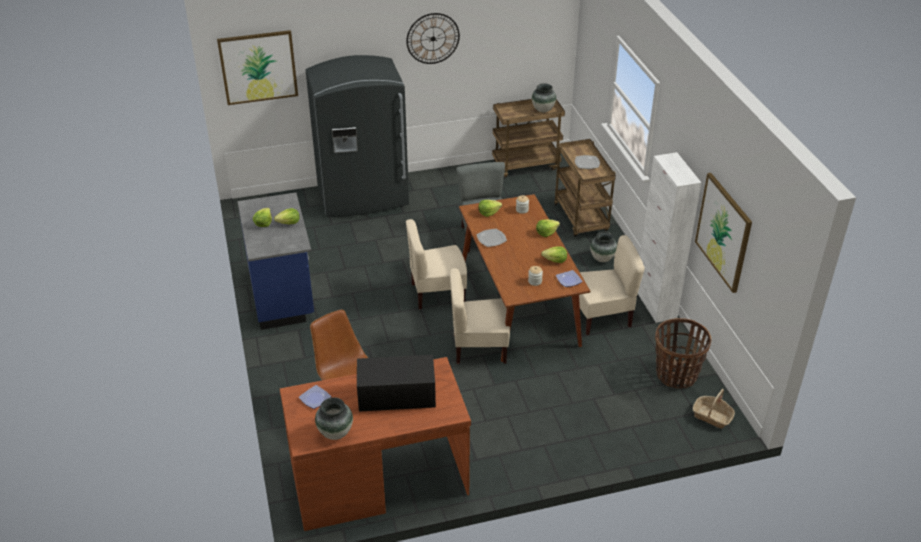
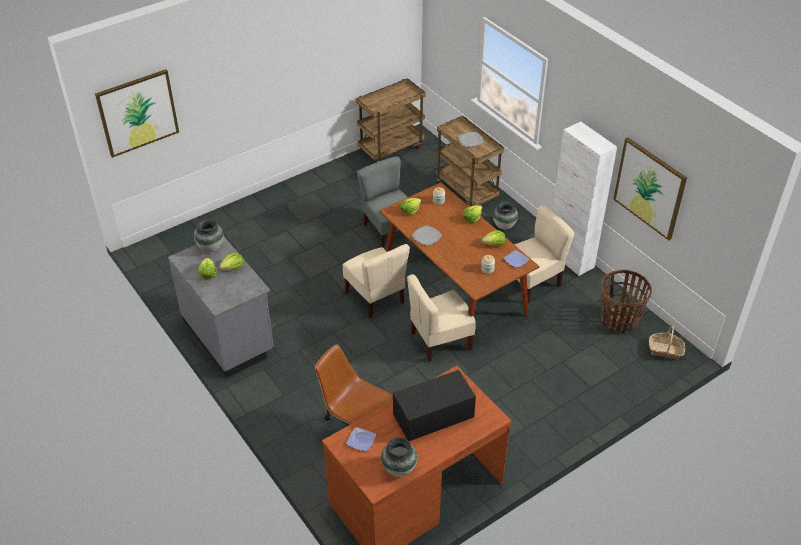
camera: 20 degrees left, 5 degrees up
blue counter [238,192,314,330] -> grey counter [168,237,274,378]
grey fridge [306,55,409,217] -> none
wall clock [406,13,460,64] -> none
beige chair [406,219,467,309] -> beige chair turned 90 degrees counterclockwise [343,244,410,318]
vase [532,83,556,112] -> vase moved to [194,219,224,252]

